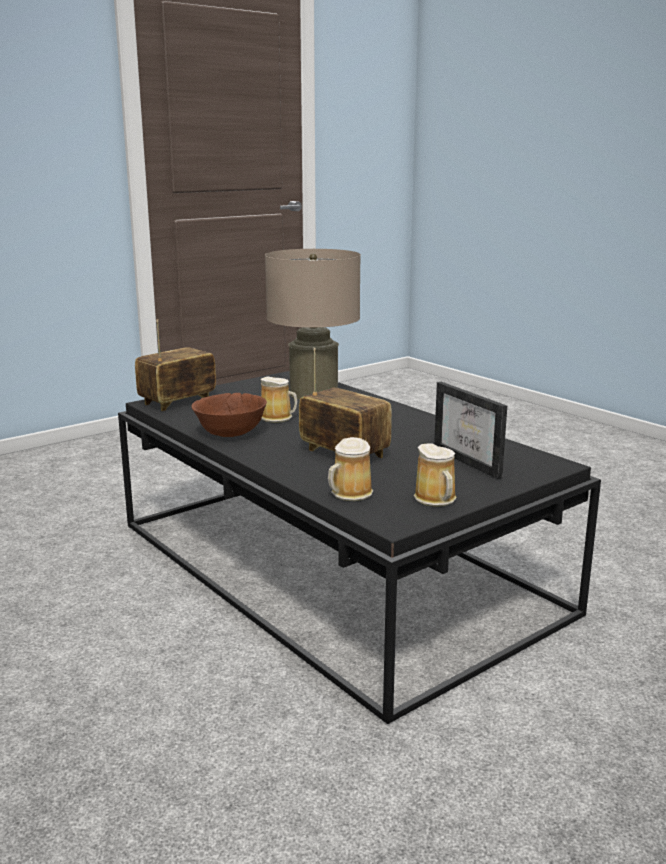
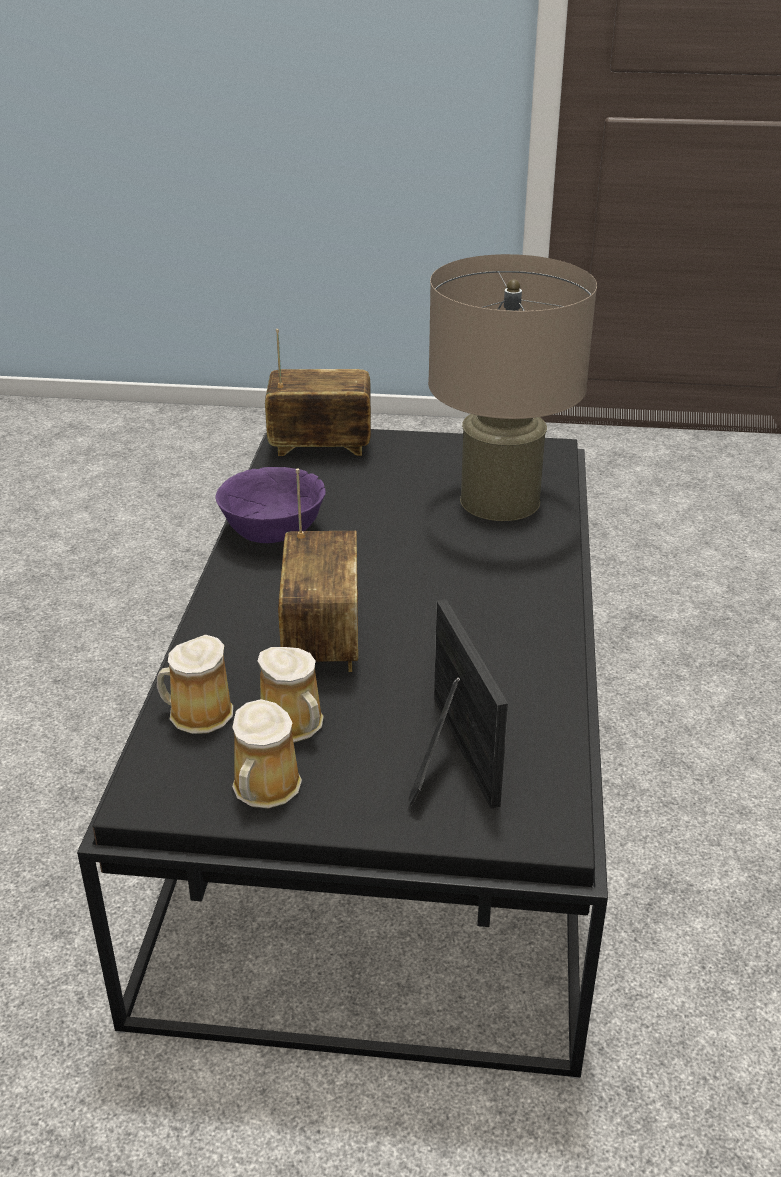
camera: 45 degrees right, 15 degrees up
brown bowl [192,393,267,437] -> purple bowl [215,467,326,543]
mug [261,376,298,423] -> mug moved to [258,647,324,742]
picture frame [434,382,507,479] -> picture frame turned 150 degrees clockwise [410,599,508,809]

